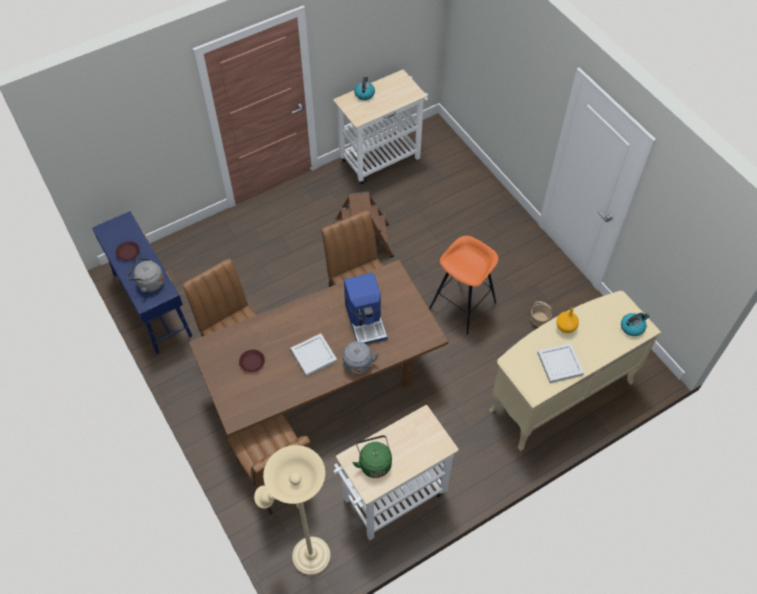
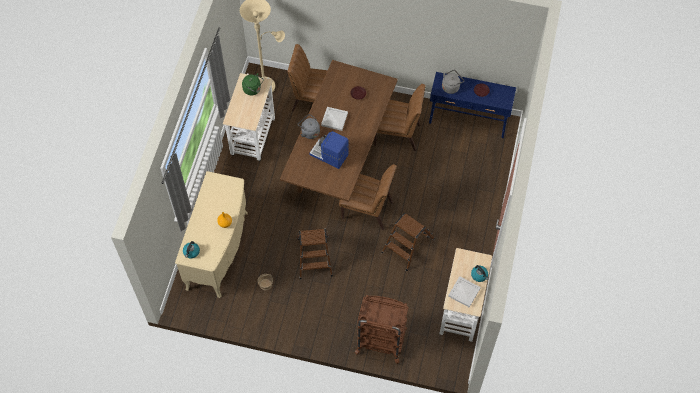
camera: 135 degrees right, 5 degrees up
orange stool [429,236,498,335] -> brown step ladder [296,229,333,280]
white tray [537,343,584,383] -> white tray moved to [448,276,481,307]
none -> brown cart [355,295,408,364]

